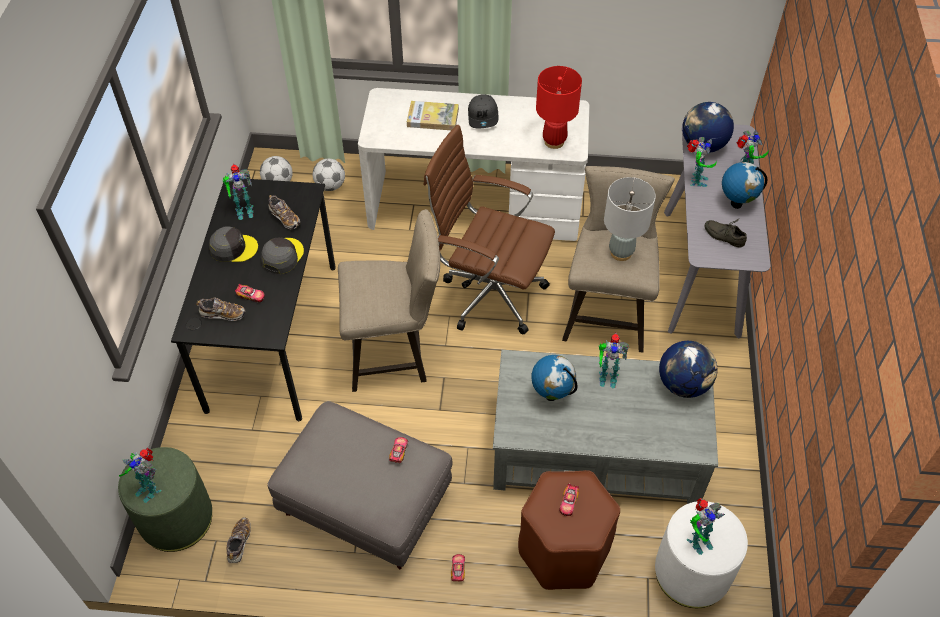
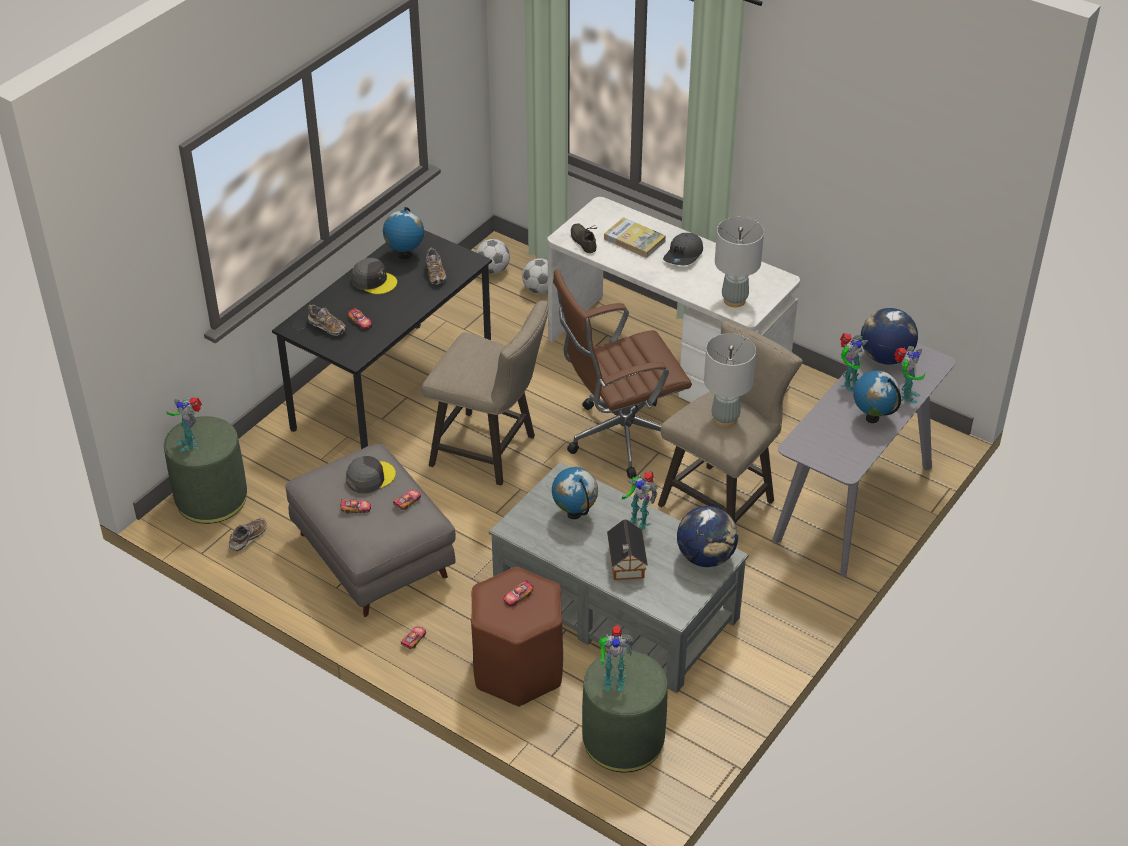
camera: 30 degrees right, 10 degrees down
toy robot [222,163,253,220] -> globe [383,207,424,259]
grey cap [261,237,304,274] -> grey cap moved to [346,456,396,494]
brown office chair [424,125,555,335] -> brown office chair turned 75 degrees counterclockwise [553,269,692,479]
red table lamp [536,66,582,149] -> grey table lamp [715,217,764,308]
white ottoman [655,502,748,608] -> green ottoman [582,650,668,772]
grey shoe [705,219,747,248] -> grey shoe moved to [571,223,597,253]
none -> toy car [340,499,371,514]
none -> toy house [607,519,648,580]

